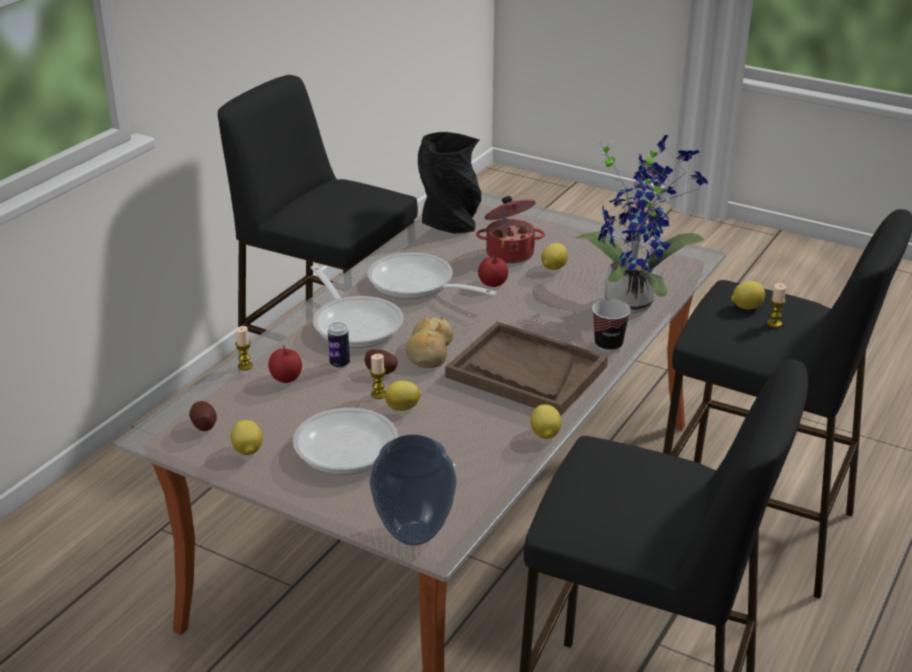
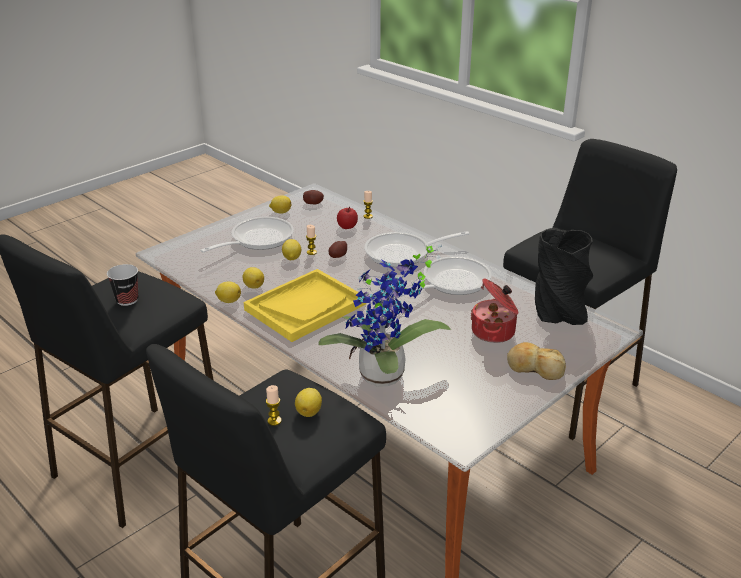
camera: 105 degrees right, 0 degrees up
can [328,323,350,368] -> none
vase [370,435,457,546] -> none
bread [406,317,453,368] -> bread moved to [507,342,566,380]
brown tray [445,322,608,416] -> yellow tray [244,269,366,342]
apple [478,256,508,287] -> none
lemon [541,243,568,270] -> lemon moved to [243,267,264,289]
cup [592,299,631,352] -> cup moved to [107,264,138,306]

